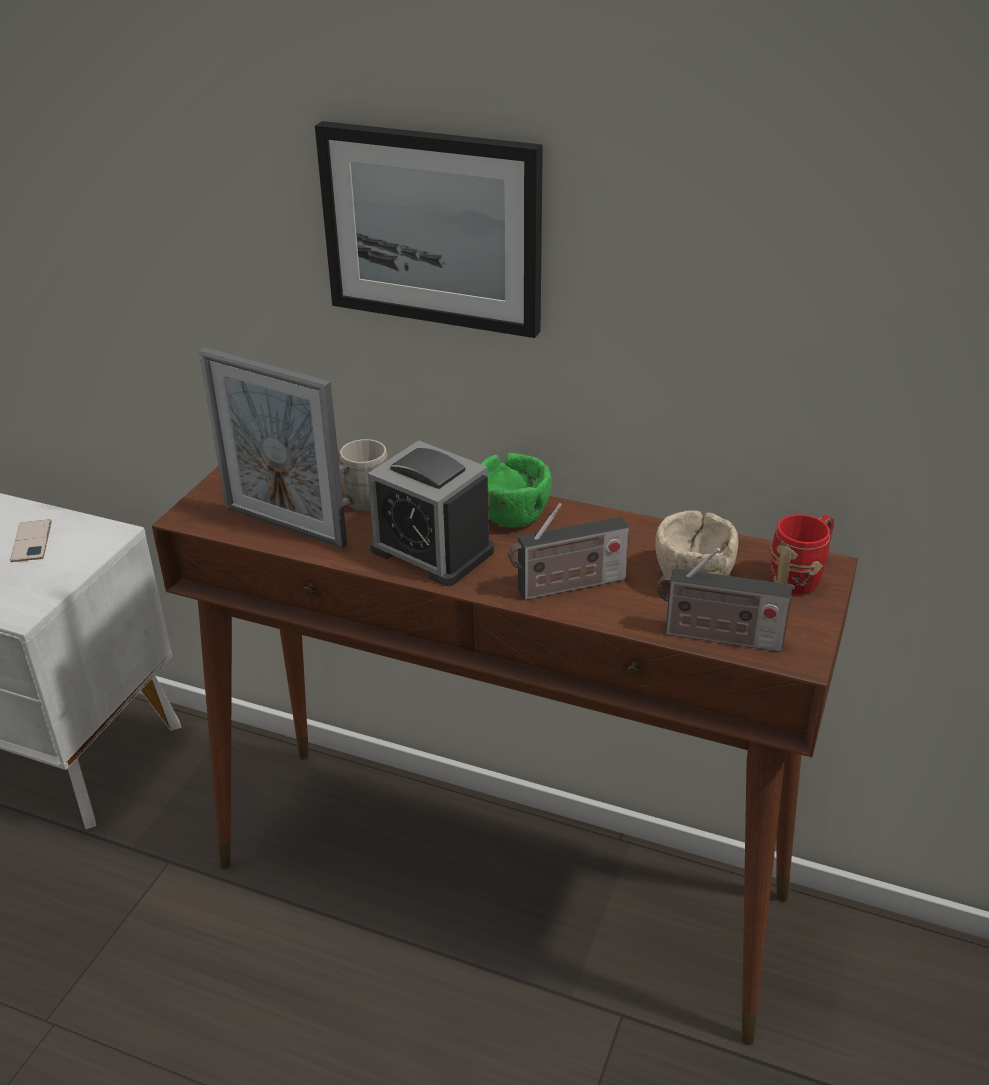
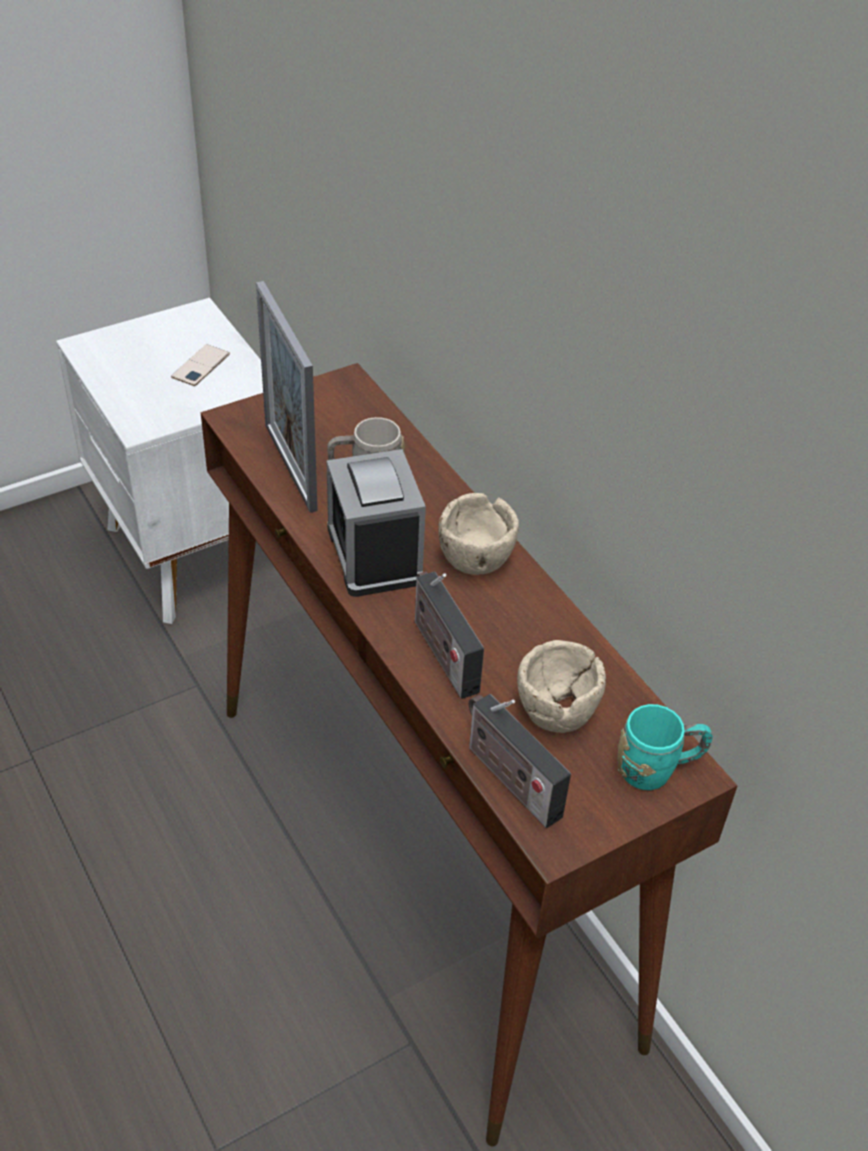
camera: 35 degrees right, 10 degrees up
picture [315,121,543,338] -> none
green bowl [481,453,552,527] -> beige bowl [438,493,519,575]
radio [508,503,629,600] -> radio turned 45 degrees clockwise [415,571,484,699]
red mug [770,514,834,595] -> turquoise mug [617,704,713,790]

